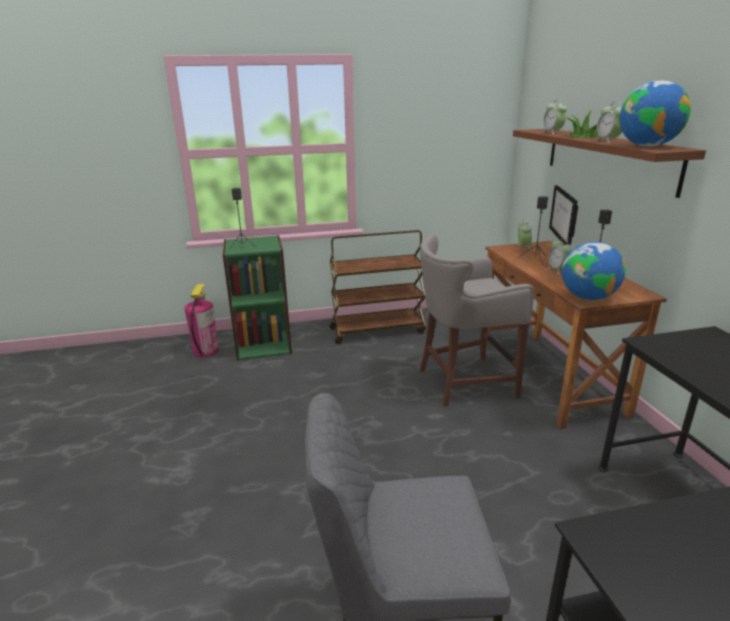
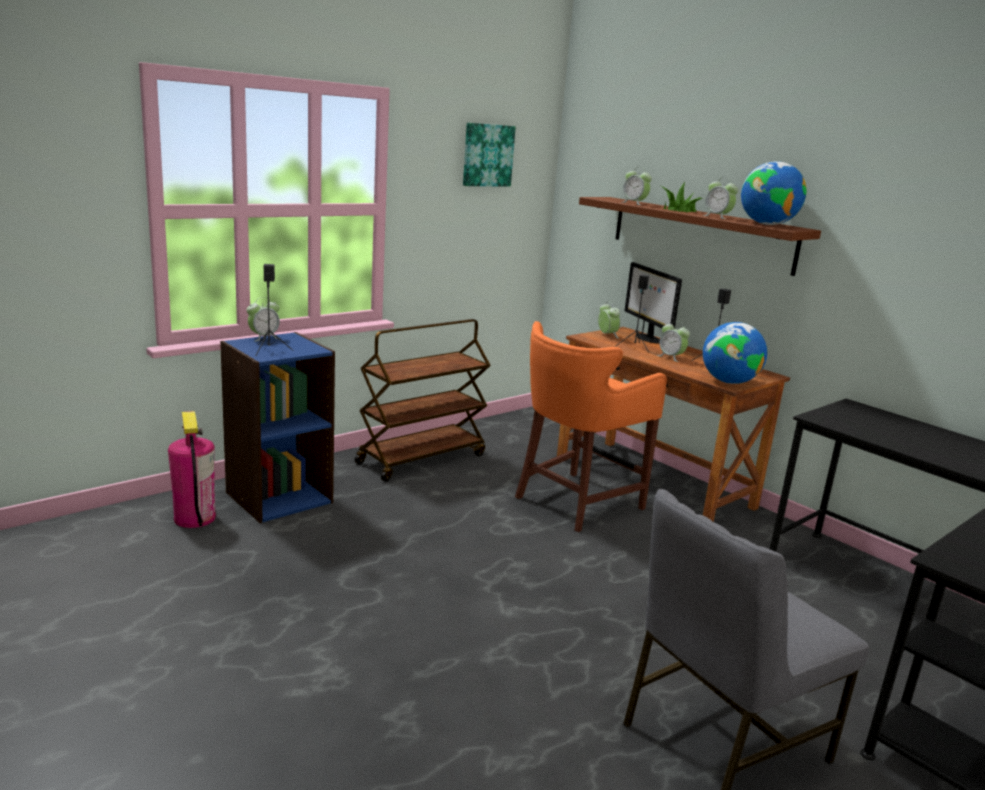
camera: 30 degrees left, 5 degrees down
green bookcase [223,235,292,361] -> blue bookcase [220,332,335,523]
grey stool [419,234,534,407] -> orange stool [515,321,667,532]
none -> alarm clock [247,297,280,341]
none -> picture [463,123,516,187]

